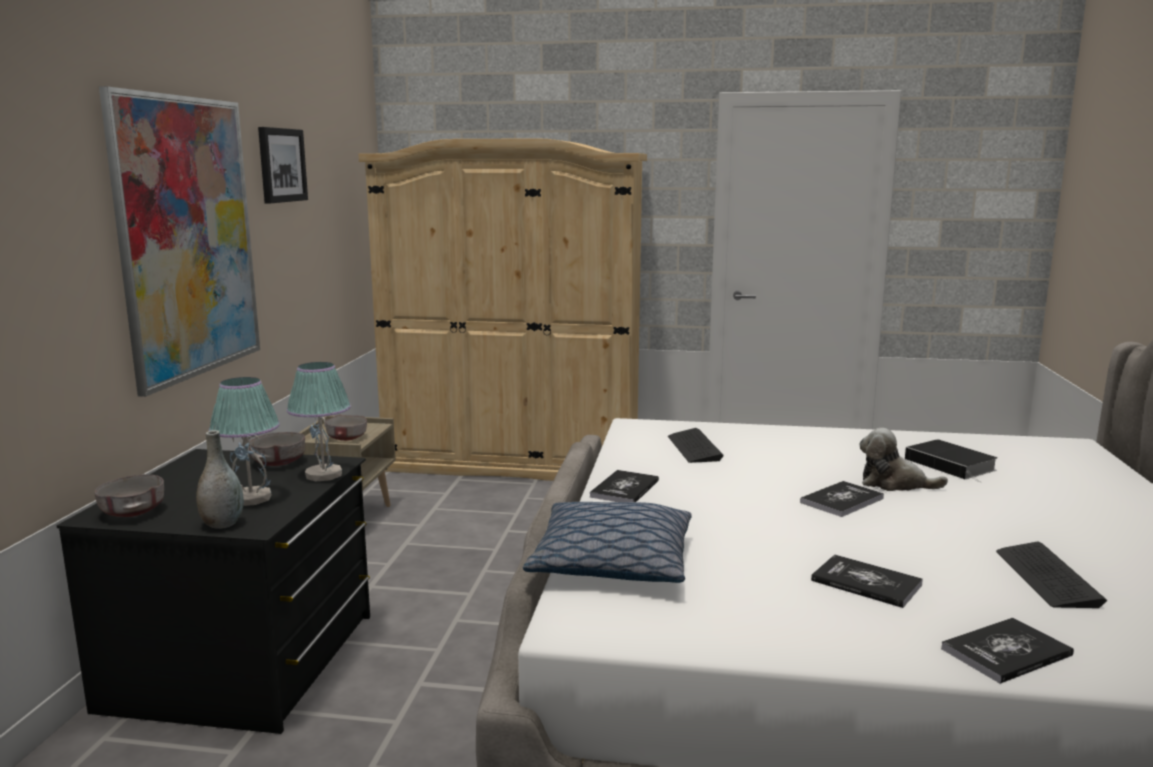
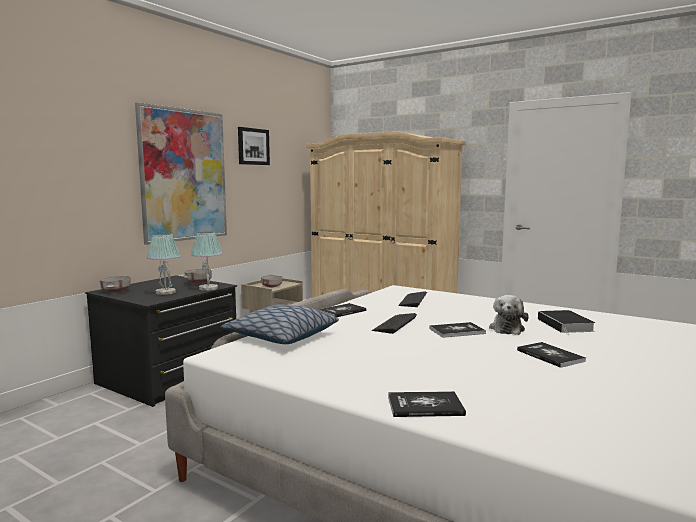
camera: 25 degrees right, 5 degrees down
grey vase [196,430,244,529] -> none
book [811,554,923,608] -> book moved to [517,342,586,368]
plush toy [859,428,948,491] -> plush toy turned 120 degrees counterclockwise [489,295,529,335]
keyboard [996,541,1108,608] -> keyboard moved to [372,313,417,334]

